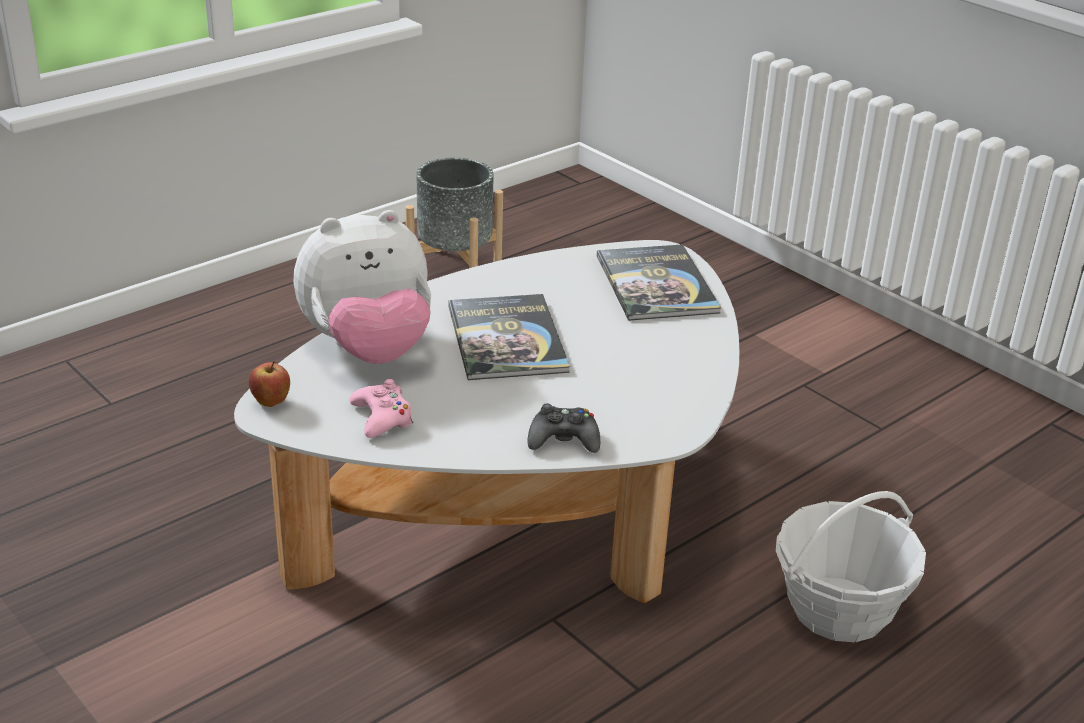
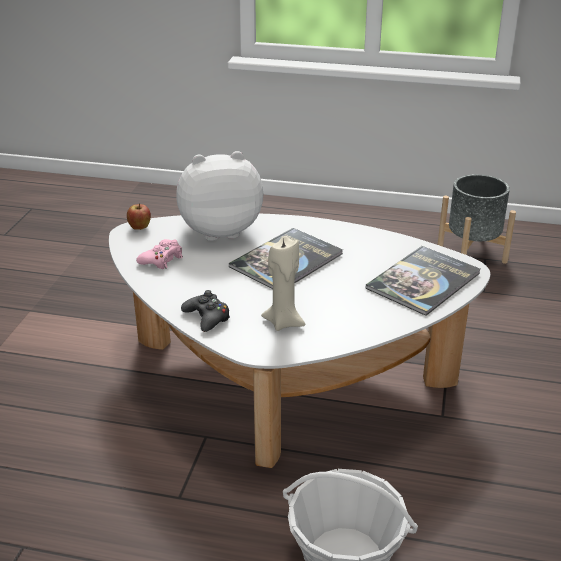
camera: 55 degrees right, 0 degrees up
plush toy [294,210,431,364] -> plush toy turned 135 degrees clockwise [176,151,263,241]
none -> beige candle [261,236,305,331]

